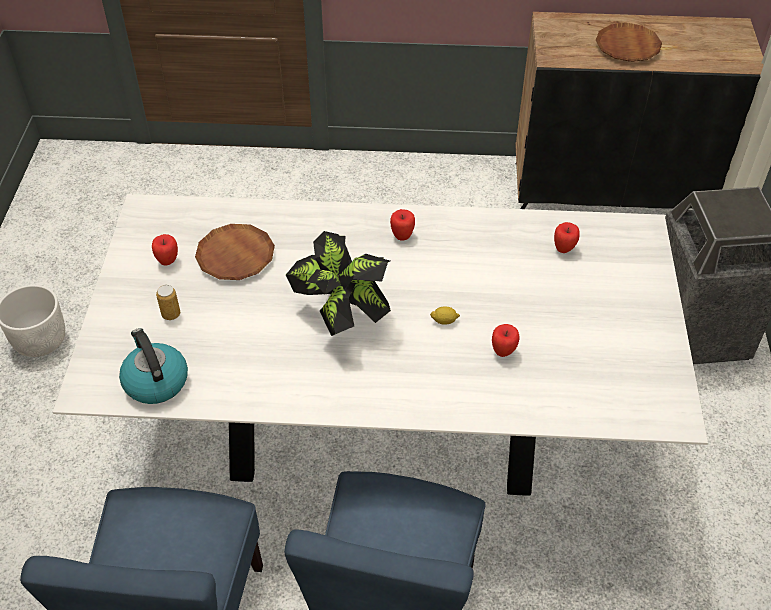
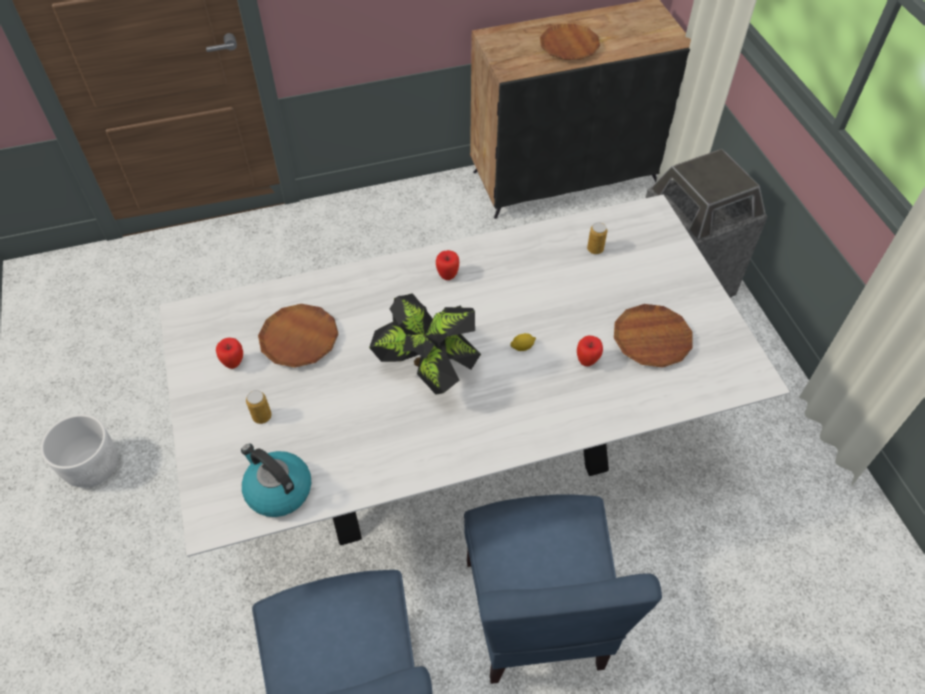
camera: 20 degrees left, 5 degrees up
apple [554,222,580,253] -> can [587,222,607,254]
none -> brown plate [614,304,692,368]

